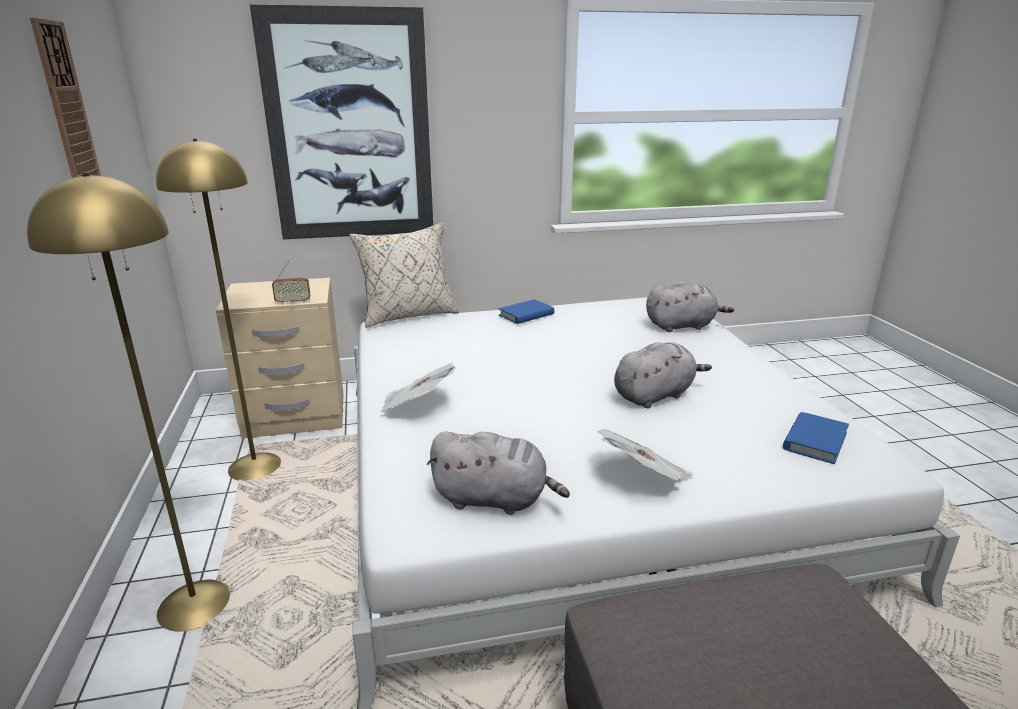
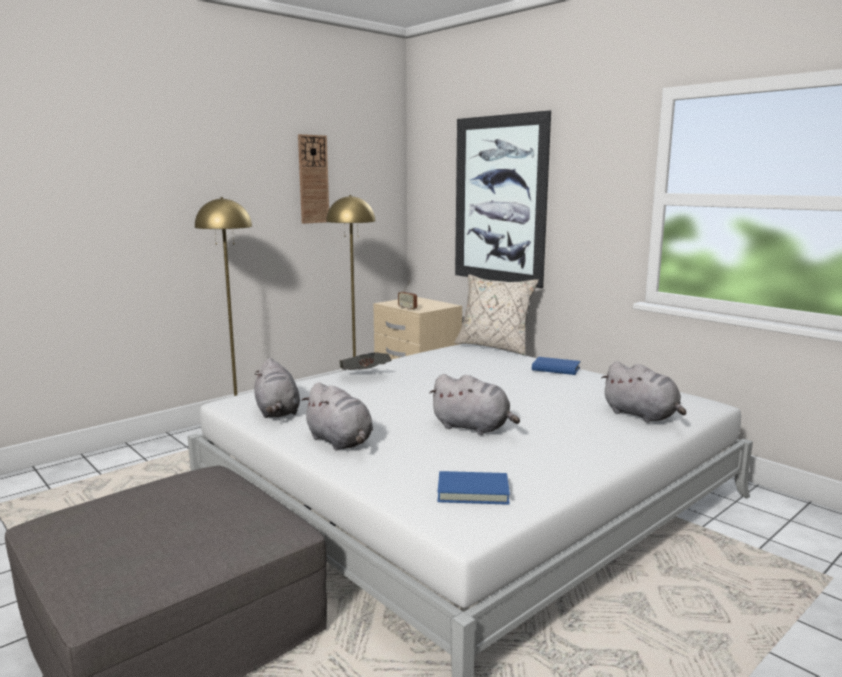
camera: 60 degrees right, 10 degrees down
newspaper [598,429,694,481] -> grey plush toy [301,382,373,450]

